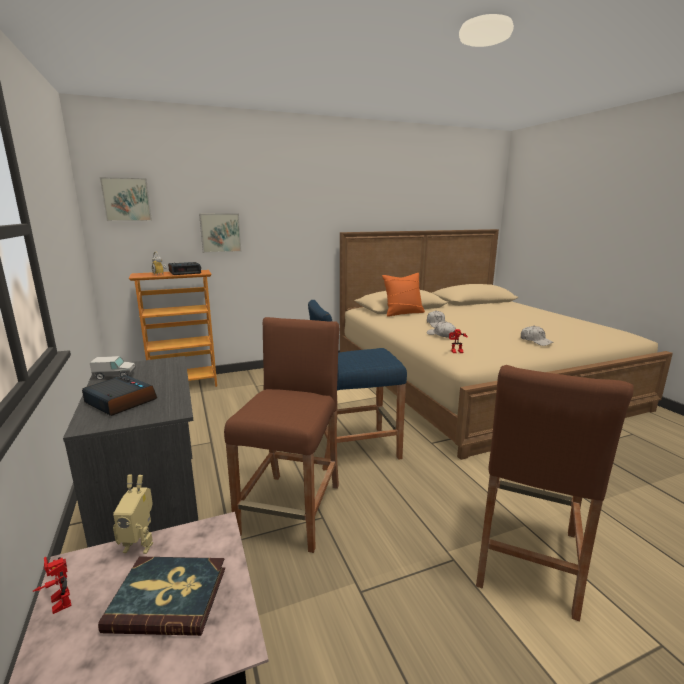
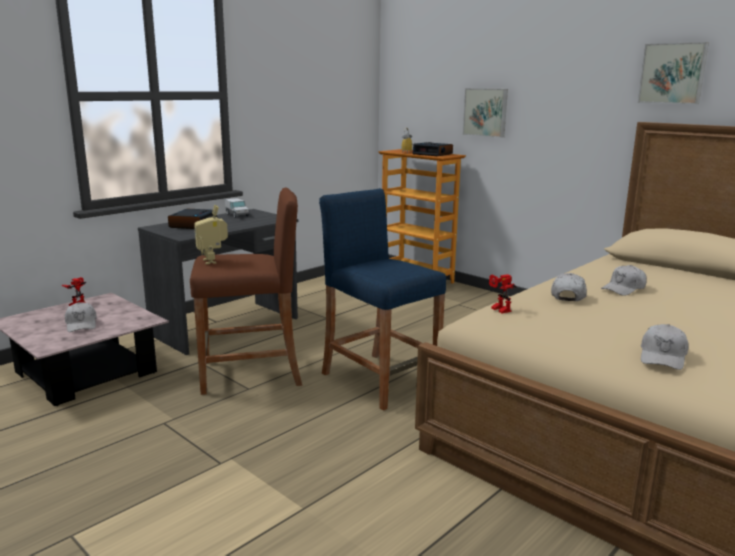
camera: 65 degrees right, 0 degrees up
book [98,556,225,636] -> white cap [65,302,97,332]
picture [100,177,152,221] -> picture moved to [638,42,709,104]
toy robot [113,474,153,554] -> toy robot moved to [194,205,228,264]
orange pillow [382,273,425,316] -> none
brown stool [476,365,633,622] -> none

